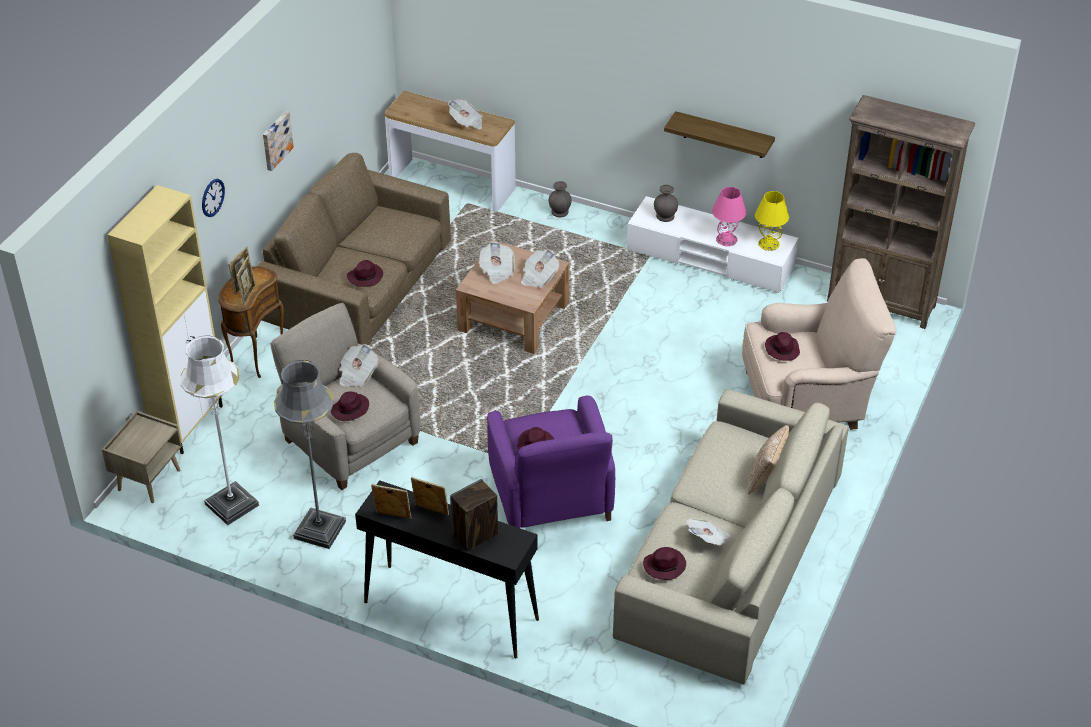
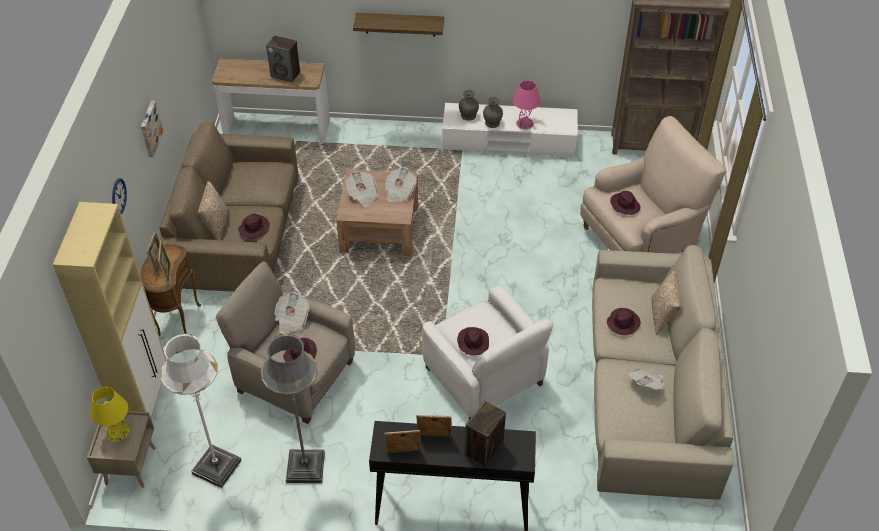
camera: 20 degrees left, 5 degrees up
newspaper [448,99,483,129] -> speaker [266,35,300,82]
purple armchair [487,396,615,528] -> white armchair [422,286,553,420]
grey vase [549,181,572,217] -> grey vase moved to [483,97,503,128]
purple hat [643,547,686,580] -> purple hat moved to [607,308,641,335]
shelf [664,111,775,158] -> shelf moved to [353,13,444,37]
yellow table lamp [755,191,789,251] -> yellow table lamp moved to [90,387,130,442]
none -> pillow [198,181,229,240]

